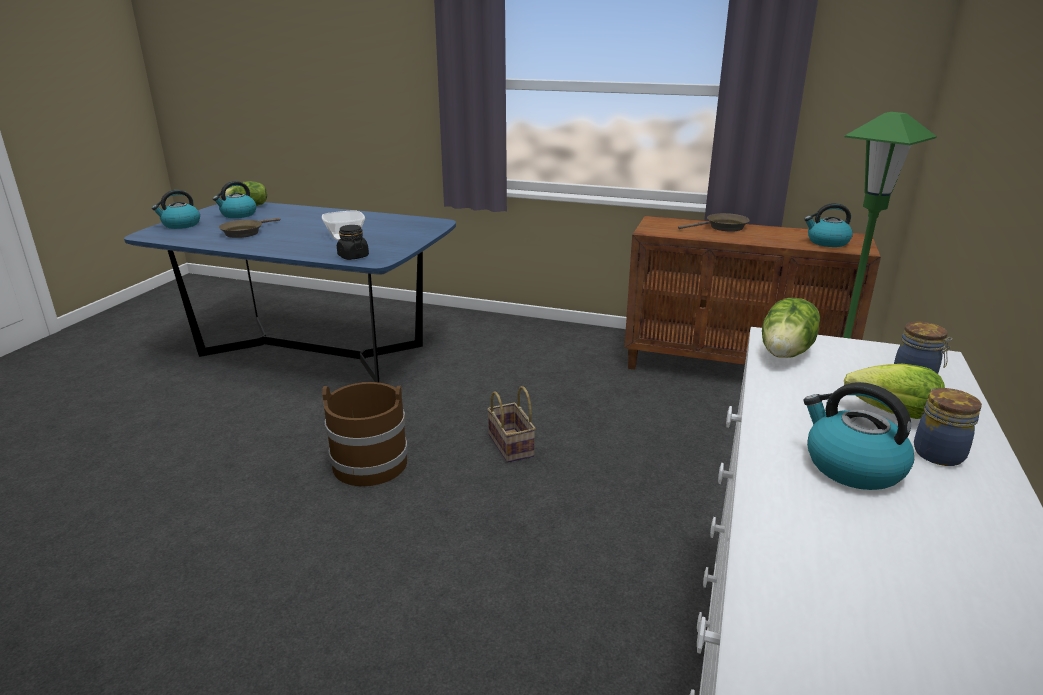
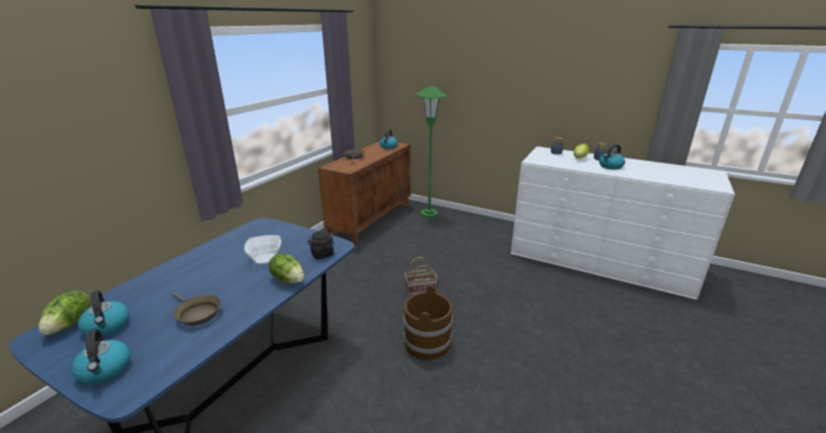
camera: 80 degrees left, 0 degrees up
lettuce [762,298,820,358] -> lettuce moved to [269,253,304,283]

